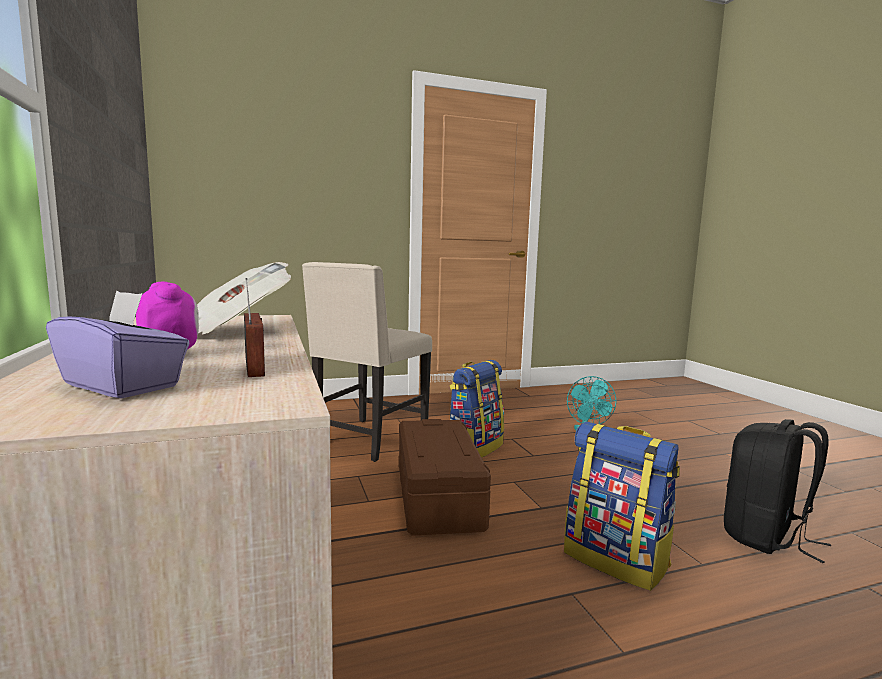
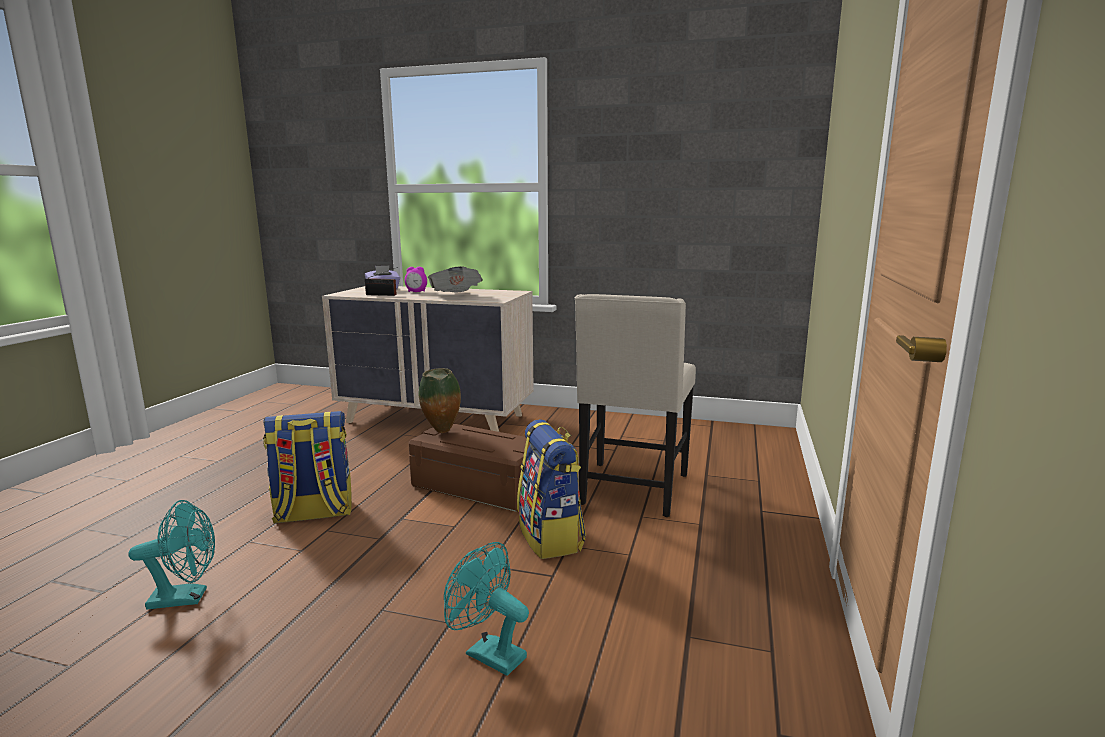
camera: 125 degrees right, 5 degrees up
beige chair [302,262,432,462] -> beige chair turned 135 degrees counterclockwise [575,294,696,517]
black backpack [724,419,831,563] -> turquoise fan [128,500,215,609]
none -> vase [419,368,461,433]

